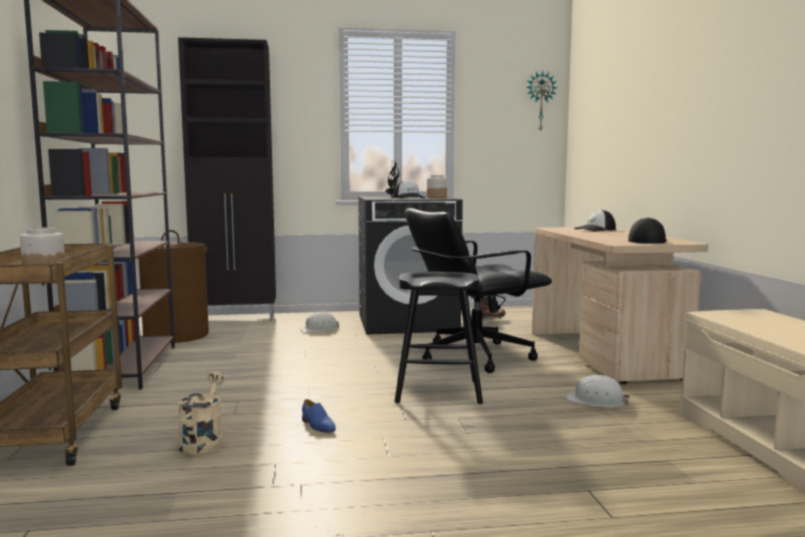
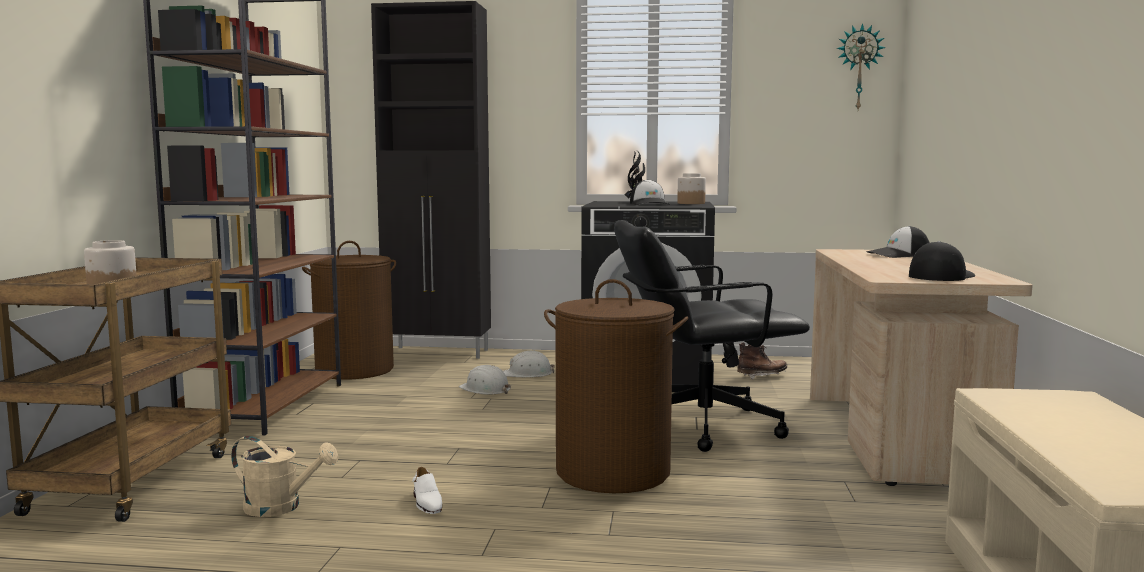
camera: 15 degrees right, 0 degrees up
beige watering can [178,371,225,454] -> beige watering can turned 90 degrees clockwise [231,436,339,517]
blue shoe [302,399,336,433] -> white shoe [412,467,442,514]
black stool [395,272,483,404] -> brown laundry basket [544,279,688,493]
white hard hat [566,375,629,408] -> white hard hat moved to [459,365,511,395]

